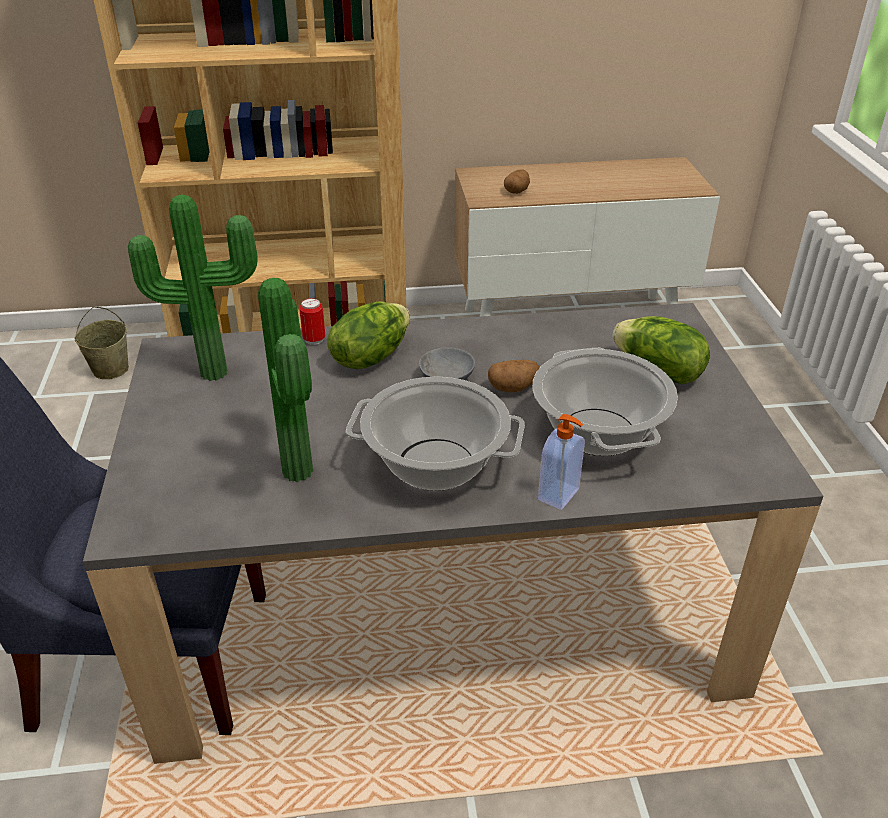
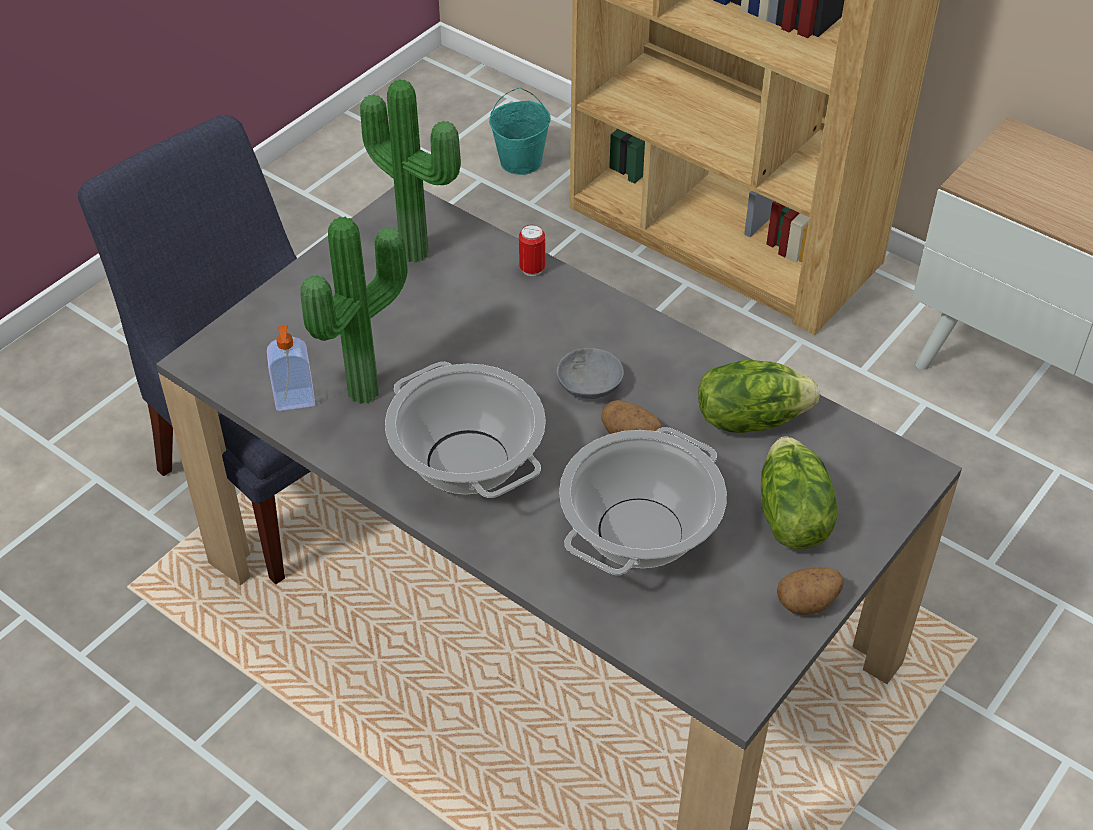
camera: 45 degrees right, 10 degrees up
beige bucket [75,307,129,379] -> turquoise bucket [489,88,551,175]
lettuce [327,302,410,369] -> lettuce moved to [698,359,820,433]
potato [504,169,530,194] -> potato moved to [777,567,844,615]
soap dispenser [538,414,585,510] -> soap dispenser moved to [267,325,315,411]

